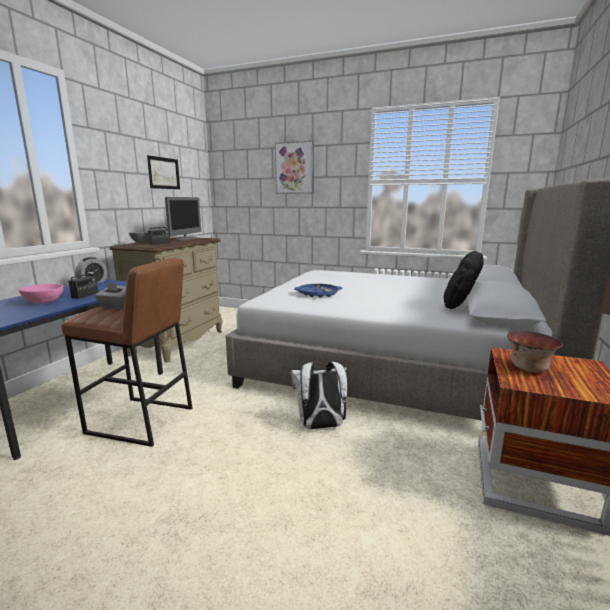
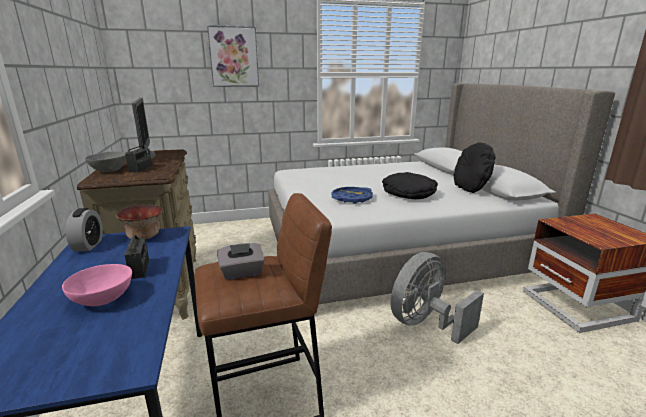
camera: 35 degrees left, 5 degrees up
picture [147,155,180,189] -> none
white backpack [291,361,348,430] -> grey fan [391,252,484,344]
bowl [507,331,563,372] -> bowl moved to [116,205,163,240]
none -> black pillow [382,172,438,199]

